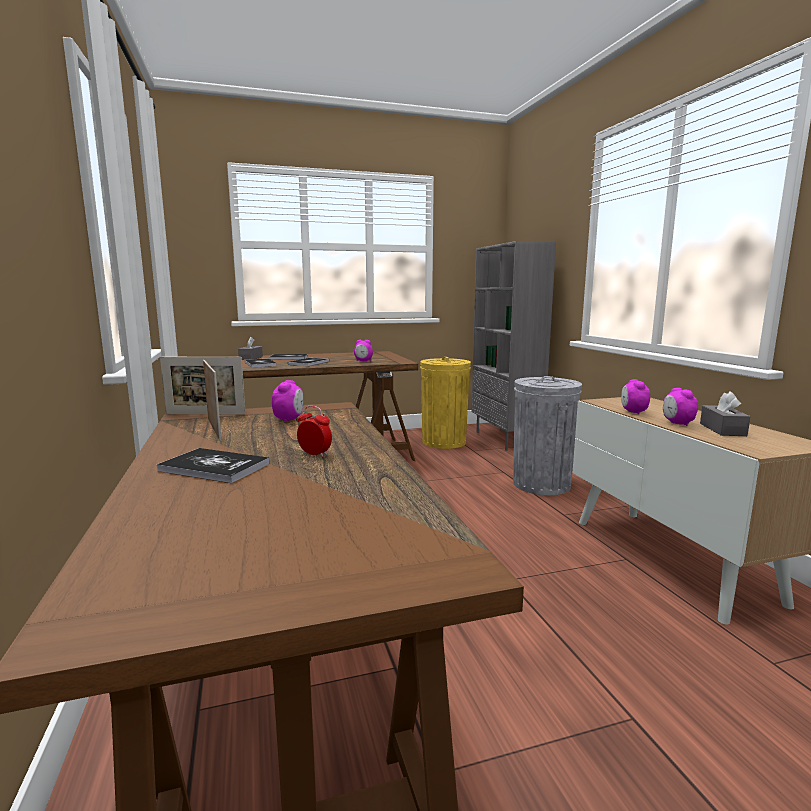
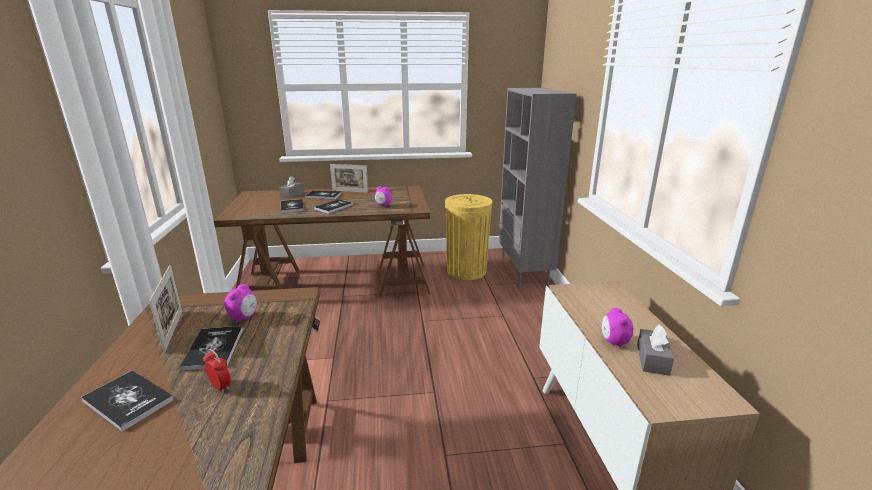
camera: 10 degrees right, 10 degrees up
picture frame [160,357,246,415] -> picture frame moved to [330,164,368,193]
grey trash can [513,376,582,495] -> none
alarm clock [621,379,650,414] -> none
none -> book [179,326,243,371]

